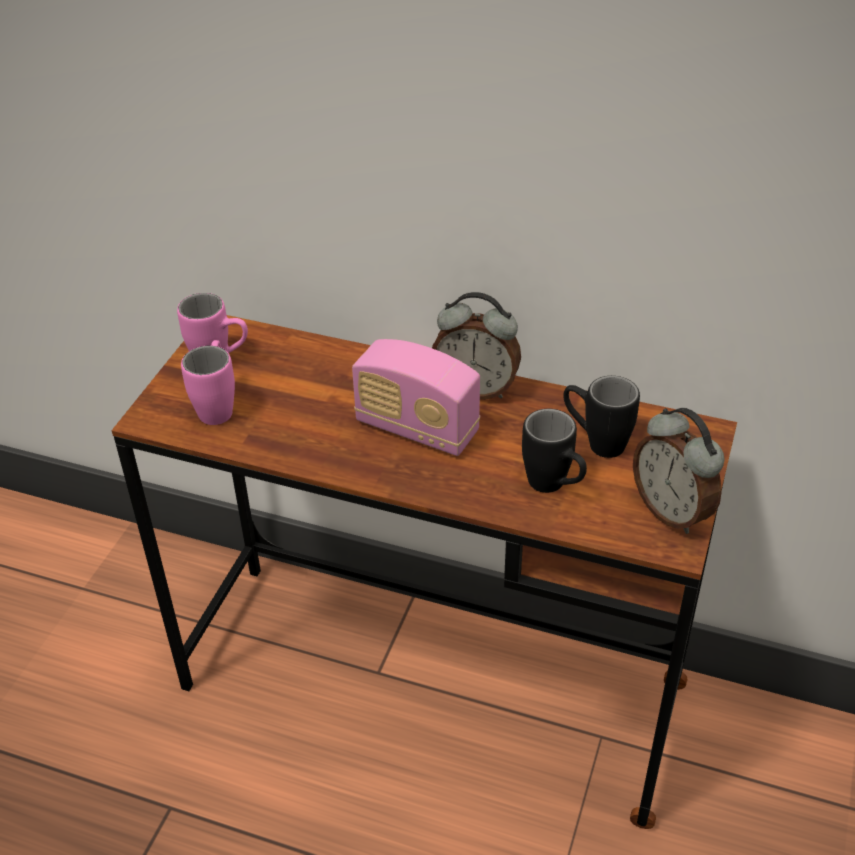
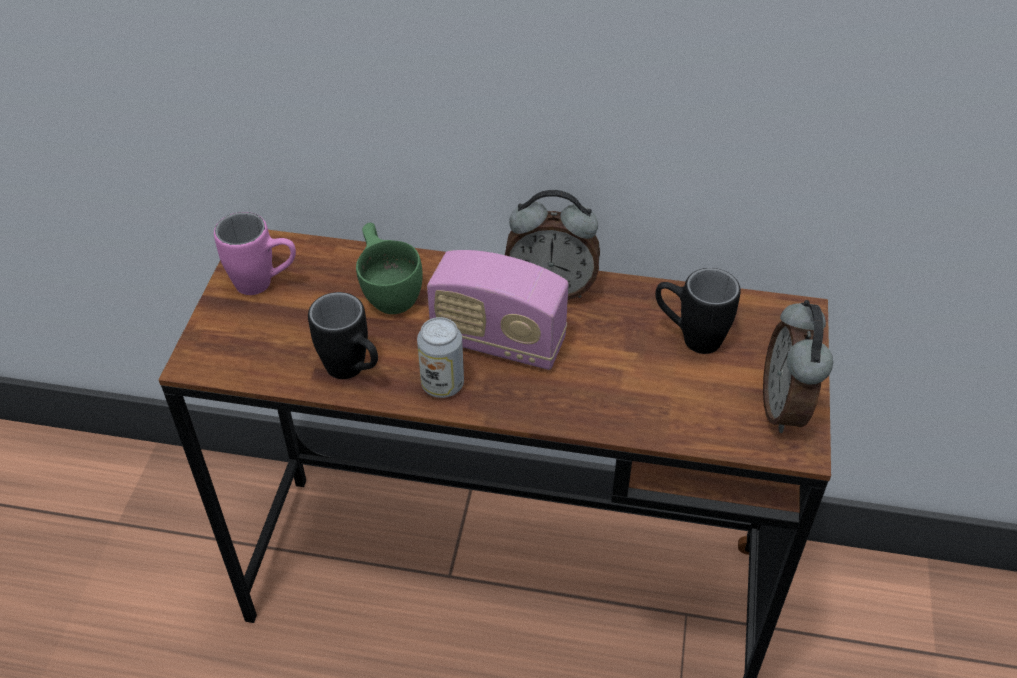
camera: 10 degrees left, 5 degrees up
pink mug [181,340,235,425] -> none
black mug [522,409,587,493] -> black mug moved to [308,292,378,379]
alarm clock [633,408,725,534] -> alarm clock turned 45 degrees clockwise [763,300,833,433]
none -> green cup [356,223,423,314]
none -> can [417,317,464,398]

